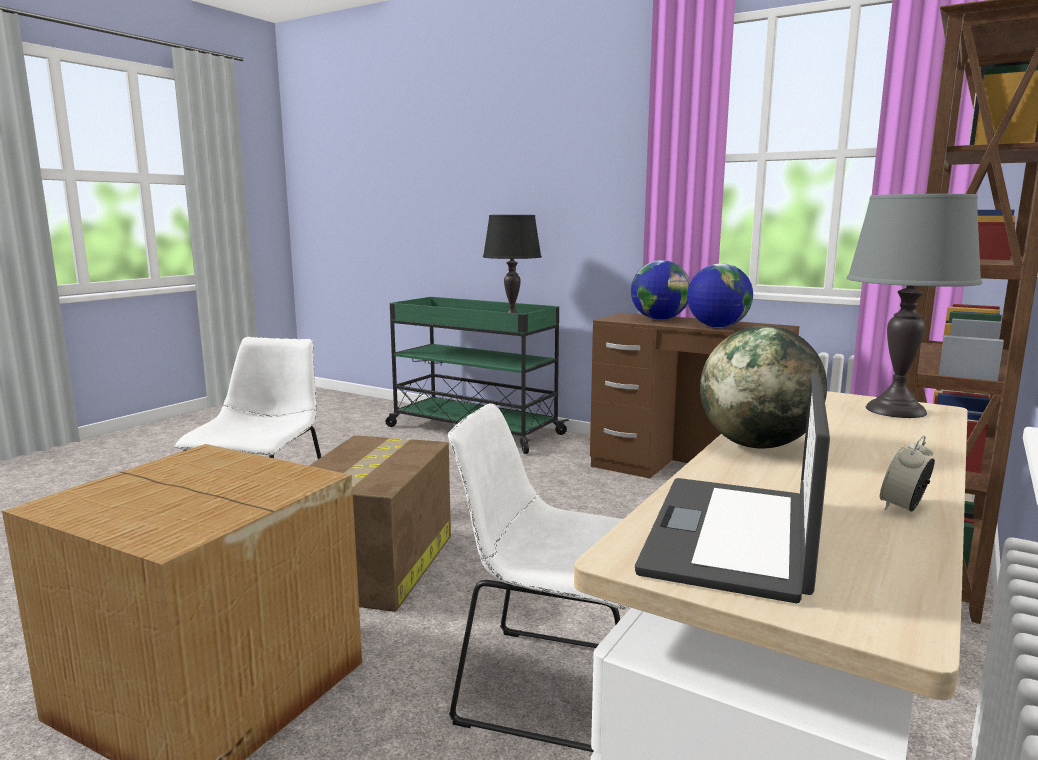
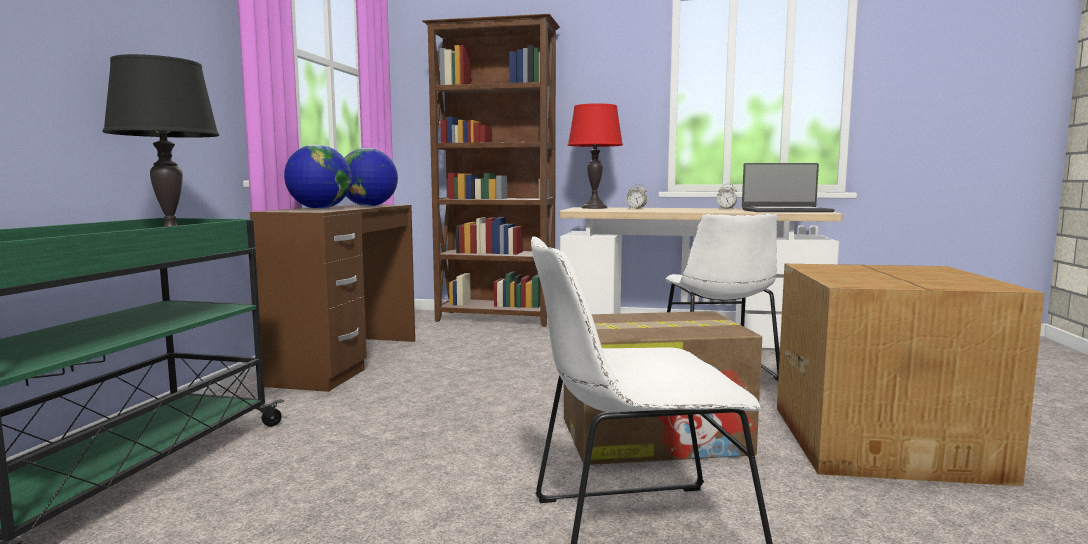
camera: 110 degrees left, 5 degrees down
globe [700,326,827,448] -> none
grey table lamp [847,194,982,418] -> red table lamp [568,103,623,209]
none -> alarm clock [626,184,647,209]

